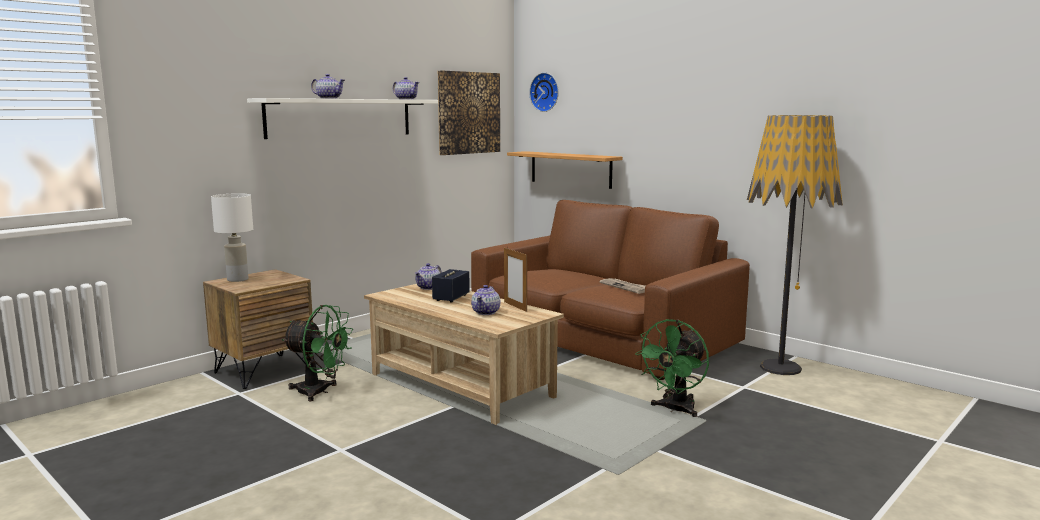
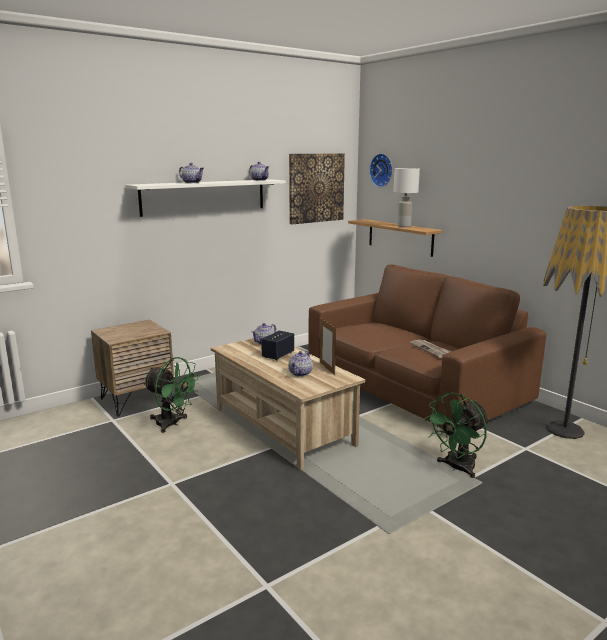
camera: 10 degrees right, 5 degrees up
white table lamp [211,193,253,282] -> white table lamp moved to [393,168,420,227]

